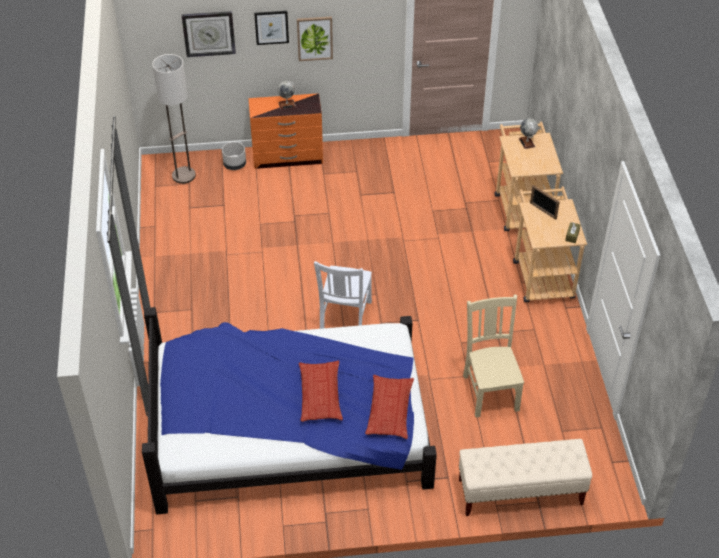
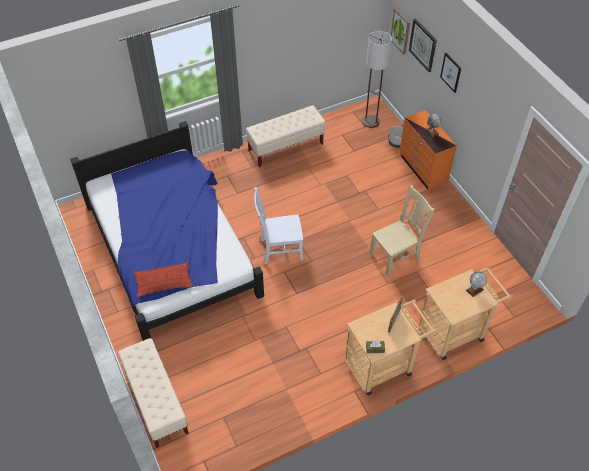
camera: 70 degrees right, 5 degrees up
picture [297,16,333,61] -> picture moved to [391,8,410,55]
pillow [299,360,343,422] -> none
beige chair [463,295,524,417] -> beige chair moved to [370,185,435,276]
none -> beige bench [246,106,325,167]

